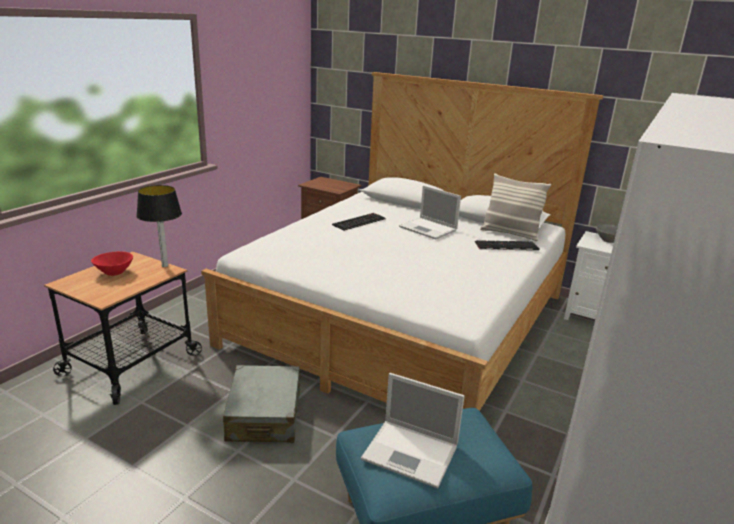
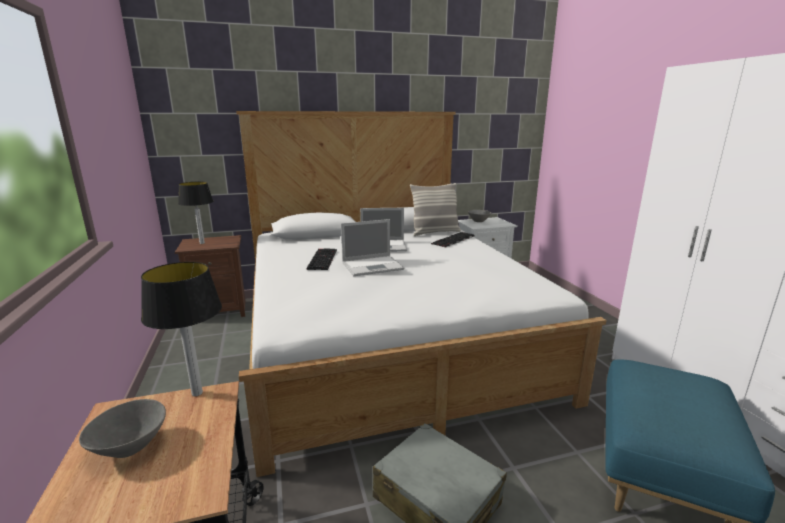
camera: 45 degrees left, 5 degrees down
red bowl [91,251,133,276] -> grey bowl [79,399,166,458]
laptop [361,373,465,488] -> laptop moved to [341,219,404,276]
none -> table lamp [178,182,213,244]

